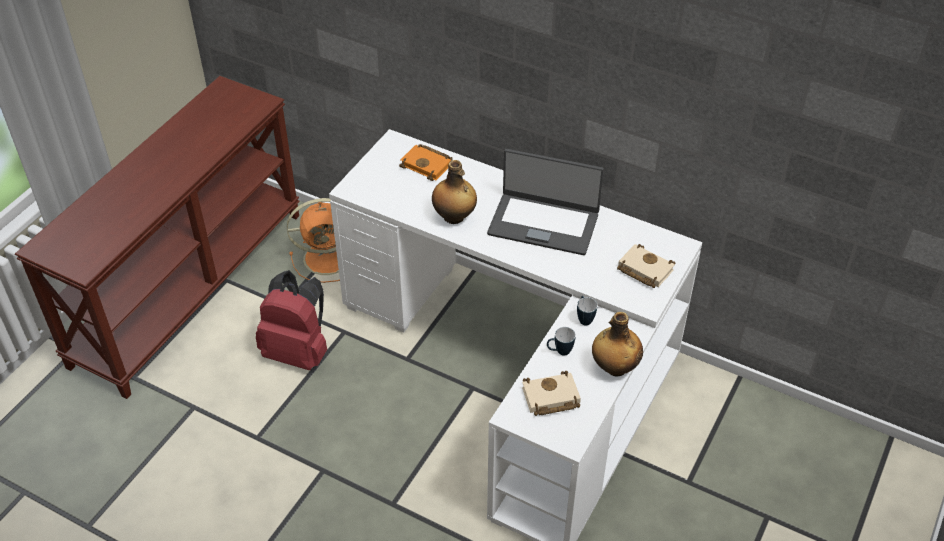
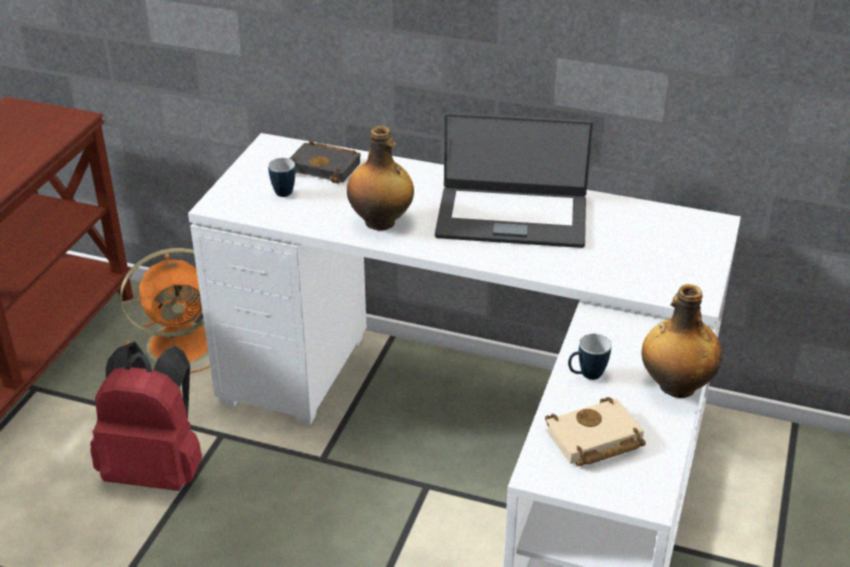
camera: 10 degrees left, 10 degrees down
orange book [399,144,453,181] -> black book [289,141,361,184]
mug [577,296,598,325] -> mug moved to [268,158,295,197]
beige book [617,244,675,288] -> none

